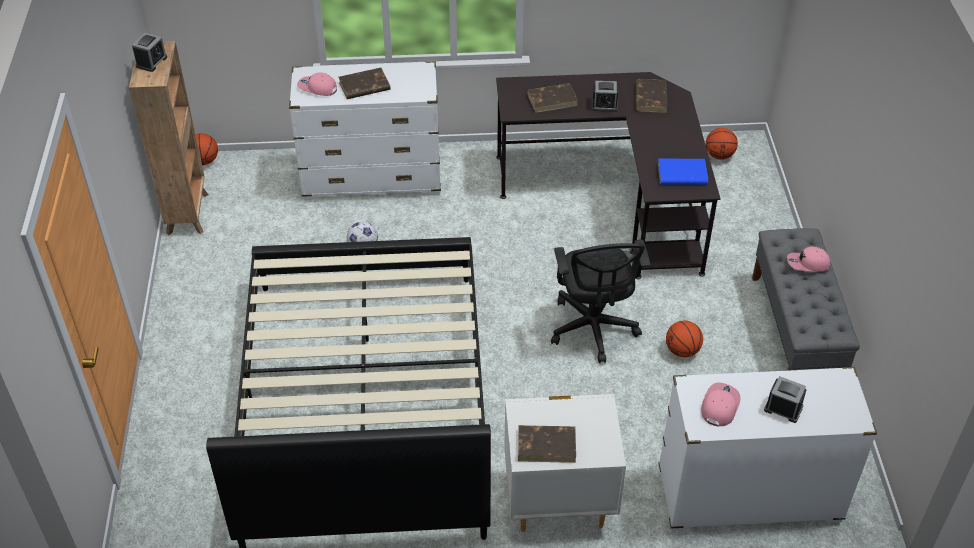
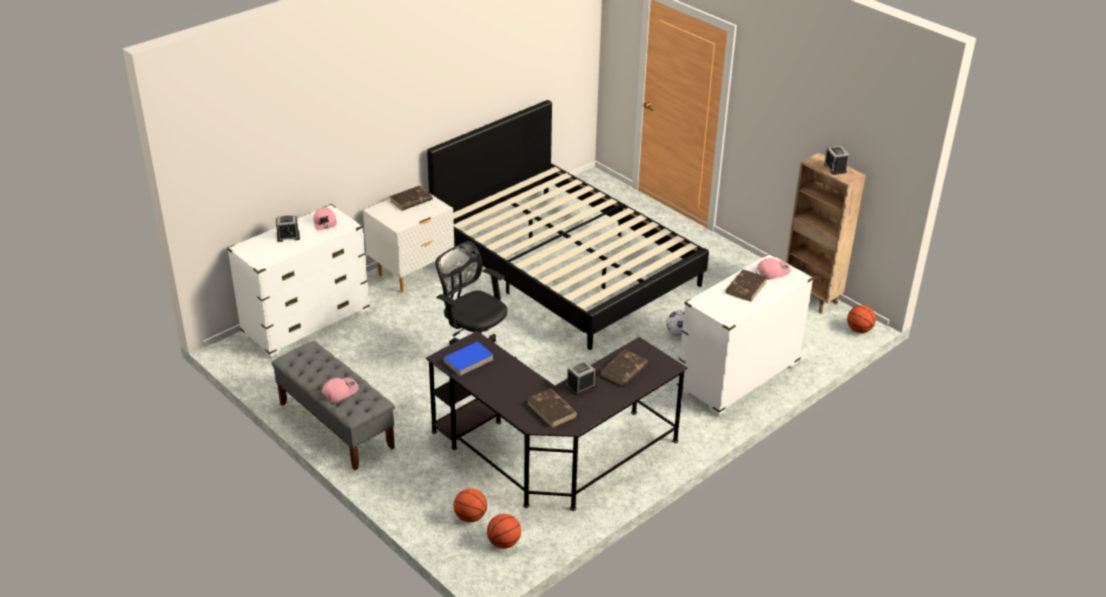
camera: 140 degrees right, 10 degrees down
basketball [666,321,703,357] -> basketball moved to [454,488,487,522]

